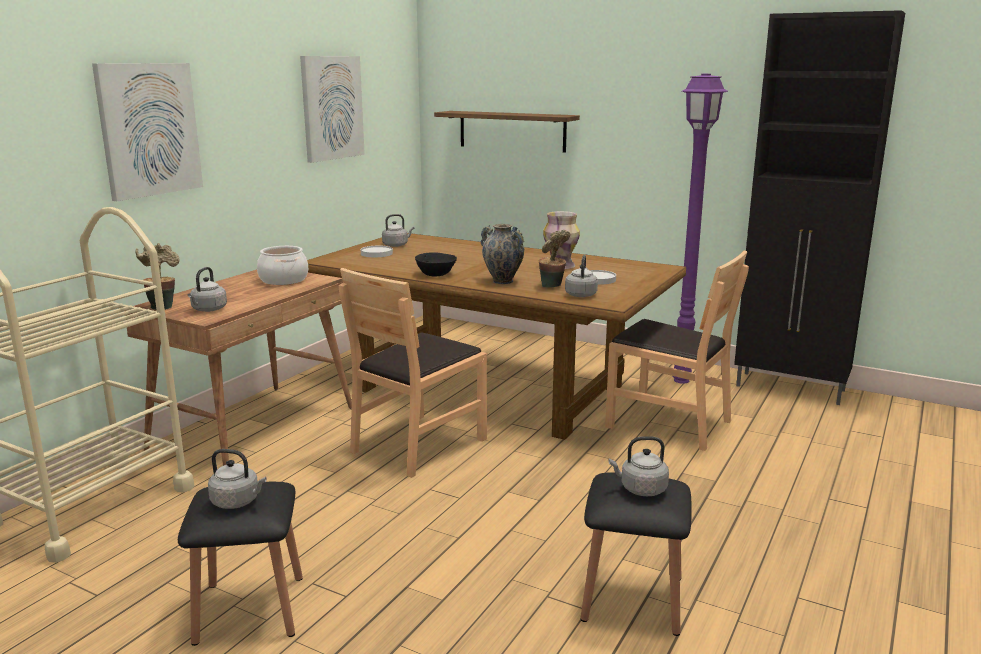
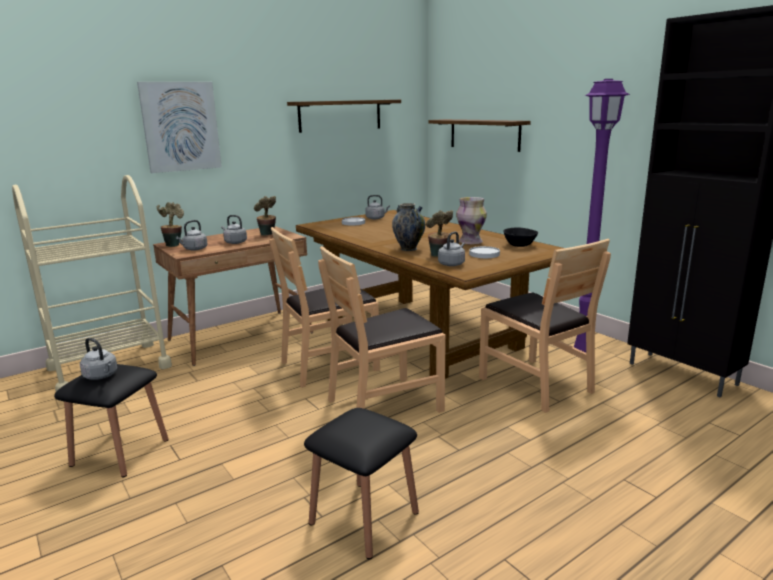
camera: 25 degrees right, 0 degrees up
cooking pot [257,246,308,285] -> potted plant [254,196,276,235]
picture [300,56,365,163] -> shelf [287,100,401,133]
black bowl [415,252,457,277] -> black bowl moved to [504,227,538,247]
grey kettle [609,436,669,496] -> grey kettle moved to [221,215,247,244]
none -> brown chair [318,246,446,413]

